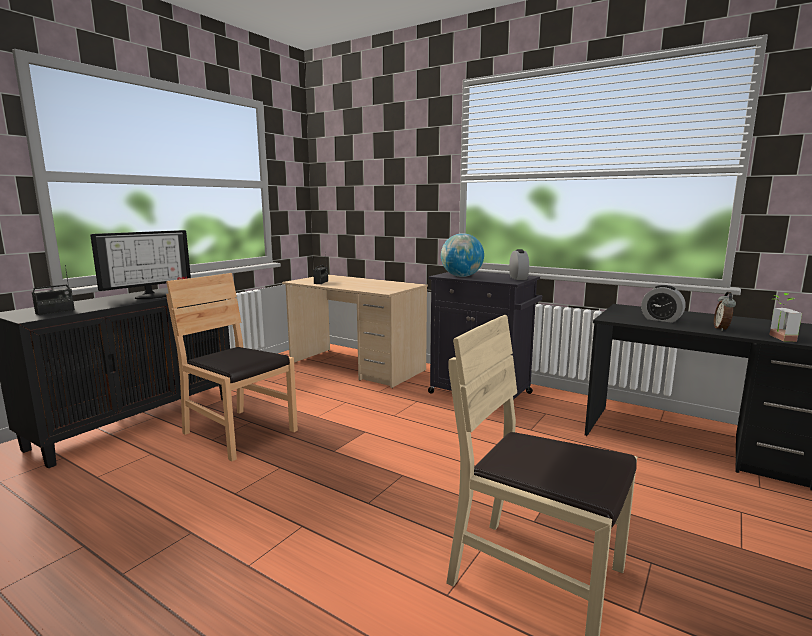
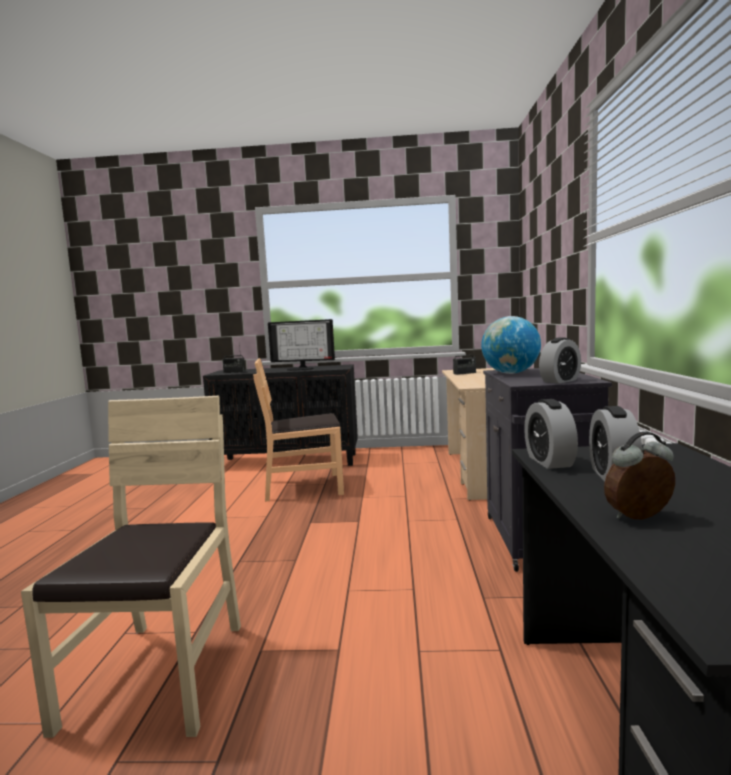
camera: 60 degrees right, 5 degrees down
brown chair [166,273,298,461] -> brown chair turned 105 degrees counterclockwise [253,358,344,502]
potted plant [769,293,802,342] -> none
none -> alarm clock [524,399,578,469]

